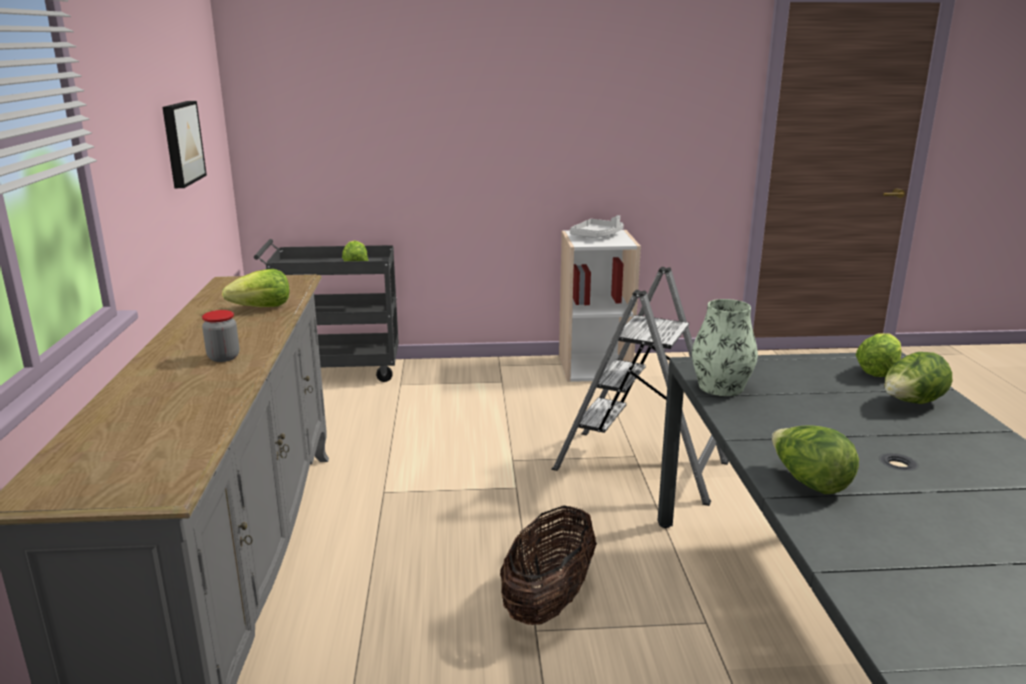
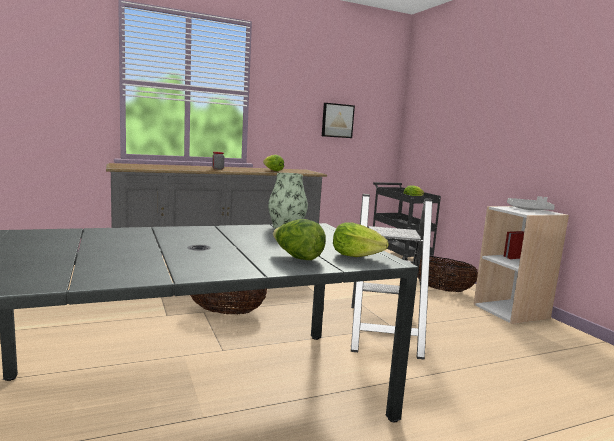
camera: 70 degrees right, 10 degrees down
lettuce [772,425,859,494] -> none
none -> basket [417,256,478,292]

